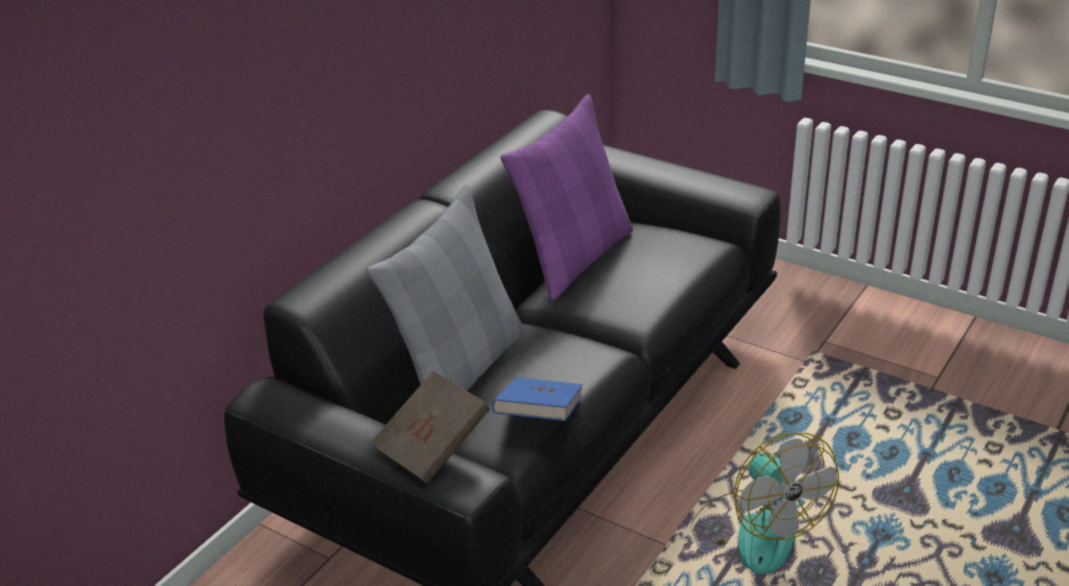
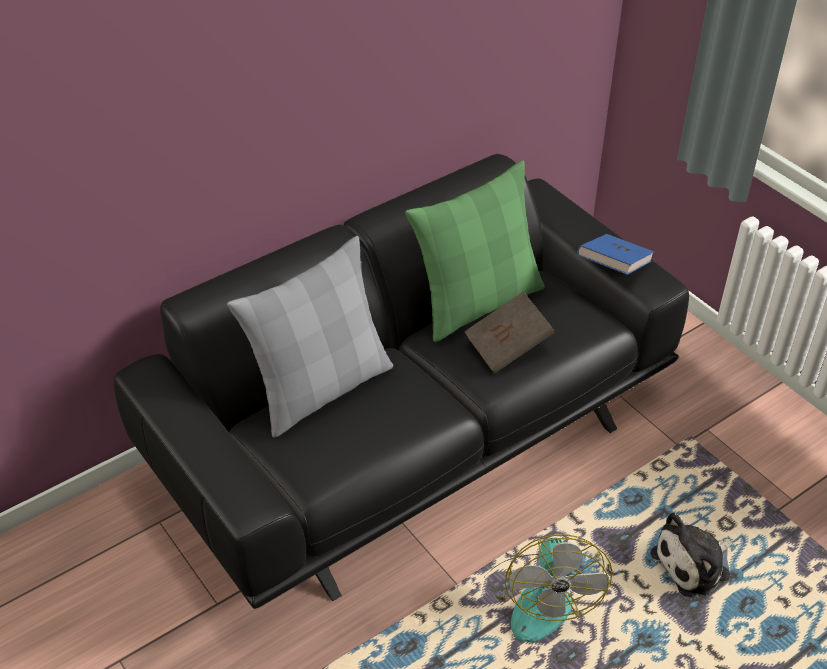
camera: 20 degrees right, 10 degrees up
brown book [372,371,490,484] -> brown book moved to [464,292,555,374]
blue book [492,377,583,421] -> blue book moved to [577,234,654,275]
purple pillow [500,94,633,301] -> green pillow [405,160,545,342]
none -> plush toy [650,512,733,598]

